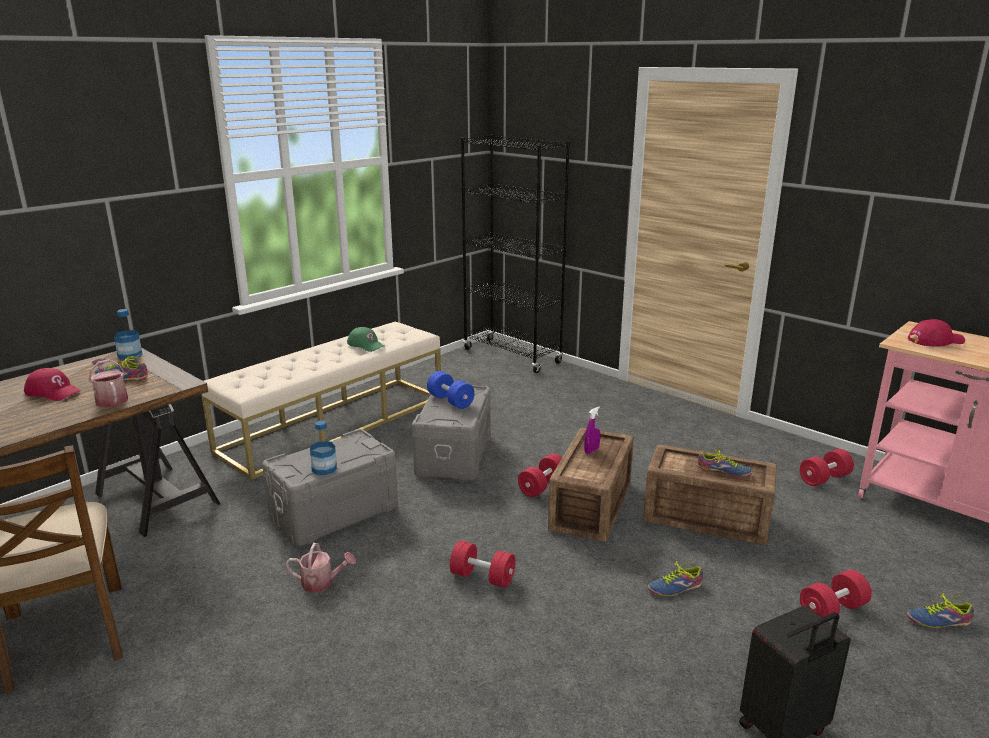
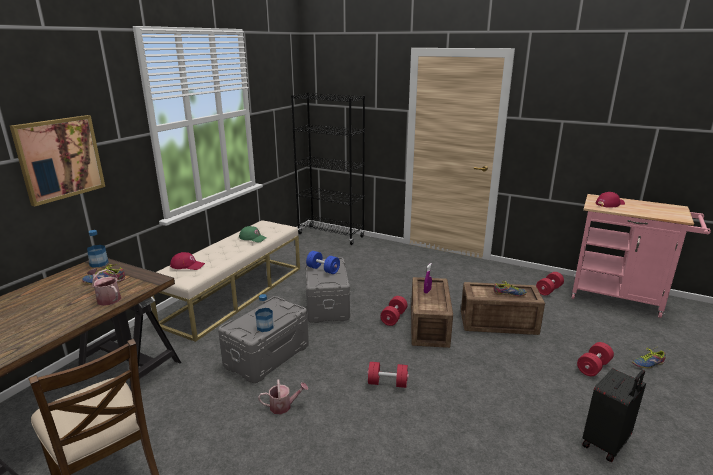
camera: 15 degrees left, 0 degrees up
red cap [24,368,81,401] -> red cap moved to [170,252,205,270]
shoe [648,560,703,596] -> none
none -> picture [10,115,105,207]

